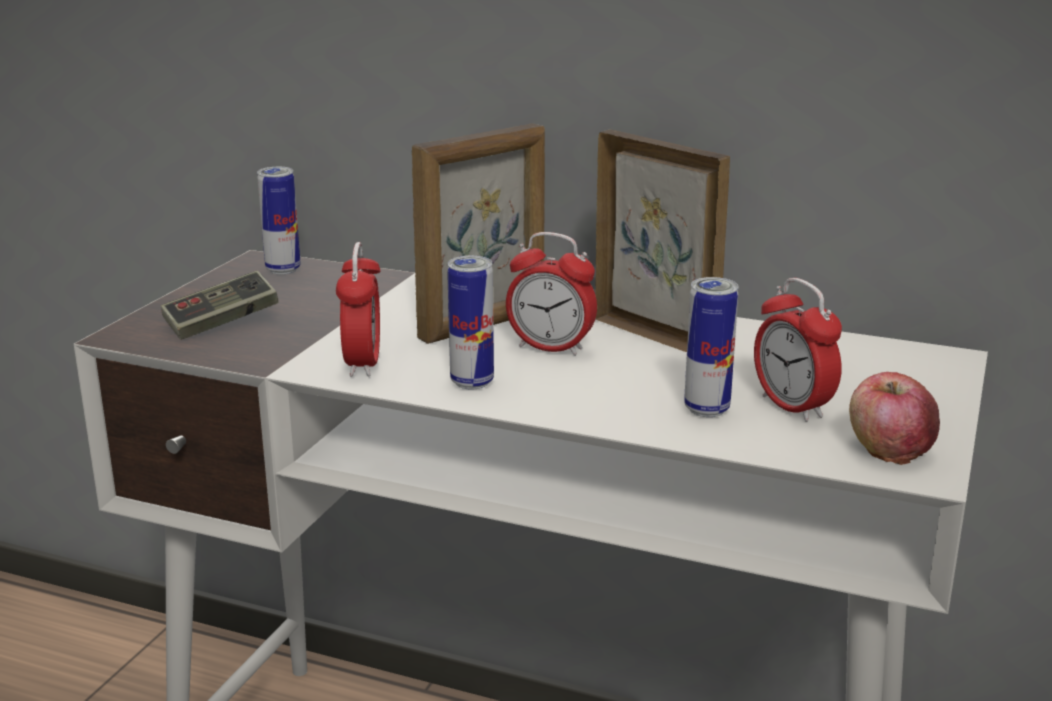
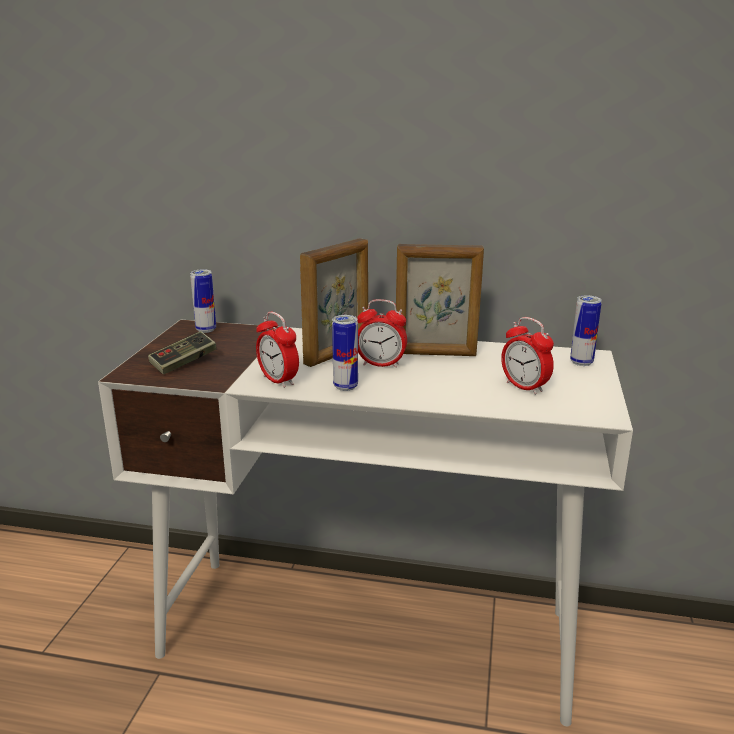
camera: 10 degrees left, 0 degrees up
alarm clock [336,242,381,377] -> alarm clock turned 150 degrees clockwise [256,312,299,388]
picture frame [595,130,730,352] -> picture frame turned 150 degrees clockwise [396,244,484,356]
can [684,277,739,417] -> can moved to [570,296,602,366]
apple [849,372,940,465] -> none

